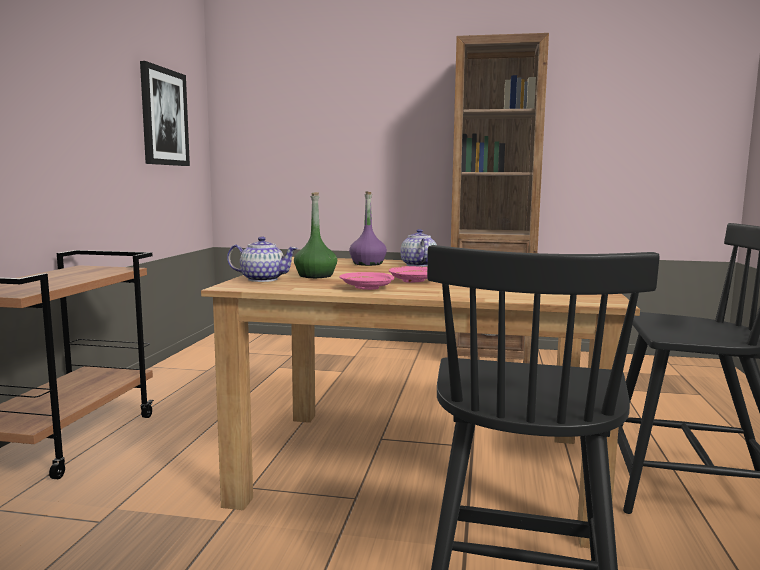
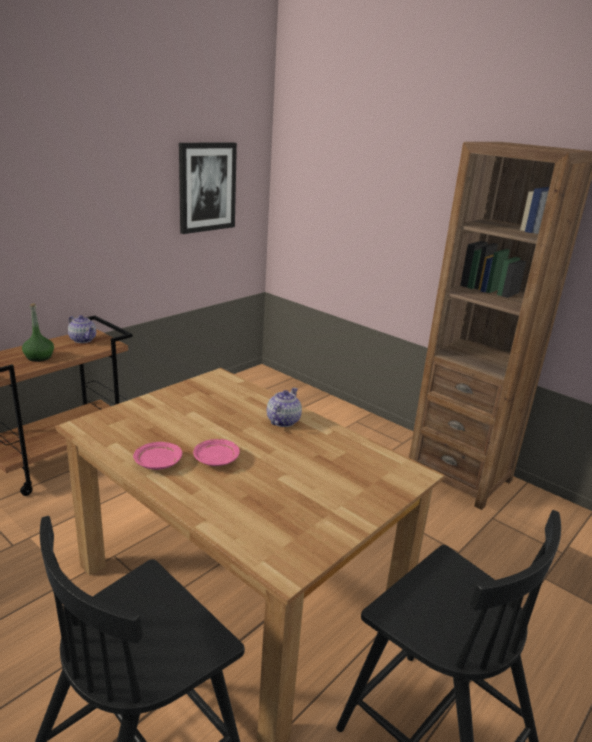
camera: 30 degrees right, 15 degrees up
teapot [227,237,298,282] -> teapot moved to [68,315,96,343]
green bottle [294,192,337,278] -> green bottle moved to [22,303,54,362]
purple bottle [349,191,387,266] -> none

